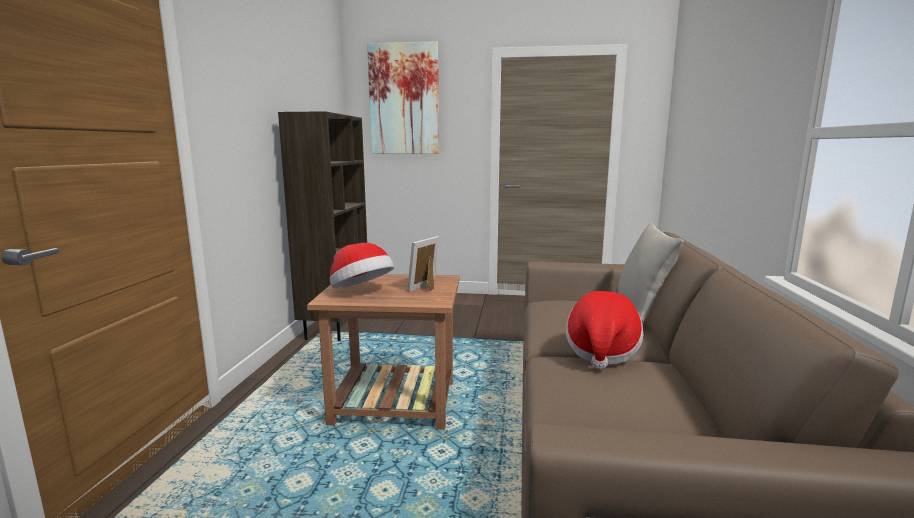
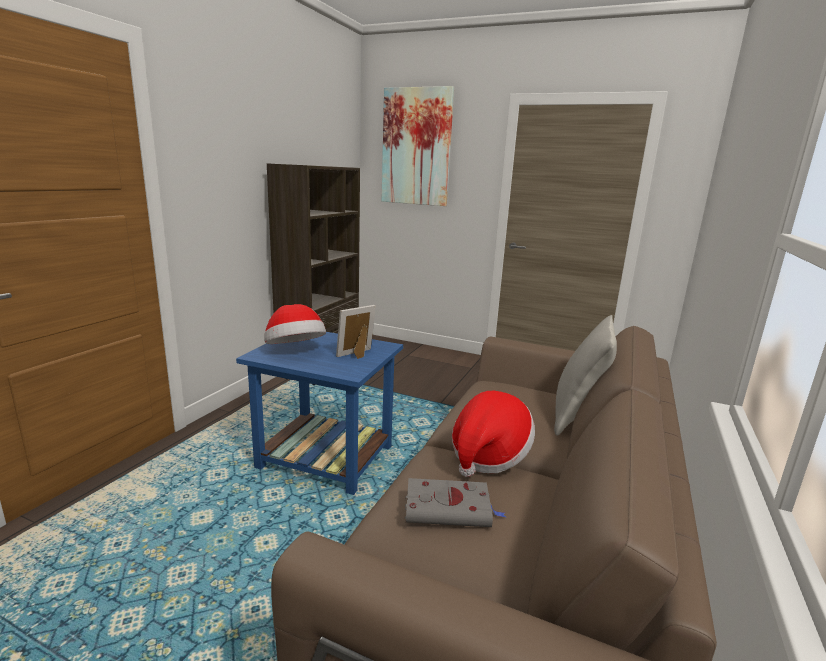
camera: 15 degrees right, 5 degrees up
brown side table [307,274,460,430] -> blue side table [236,332,403,495]
none -> grey book [405,478,506,527]

